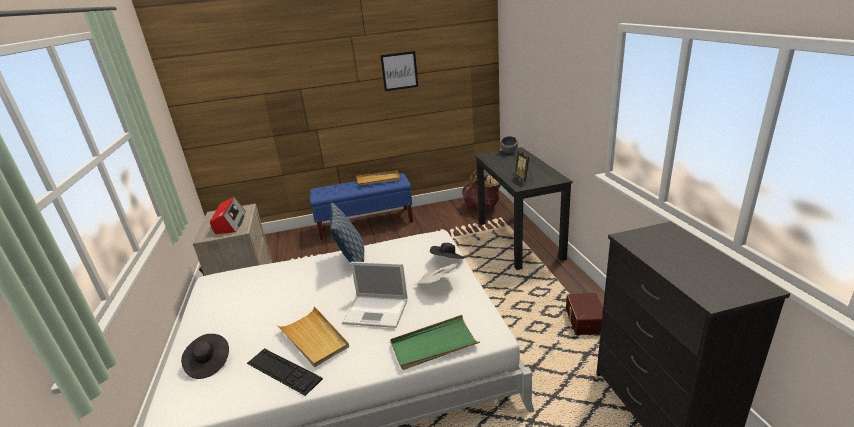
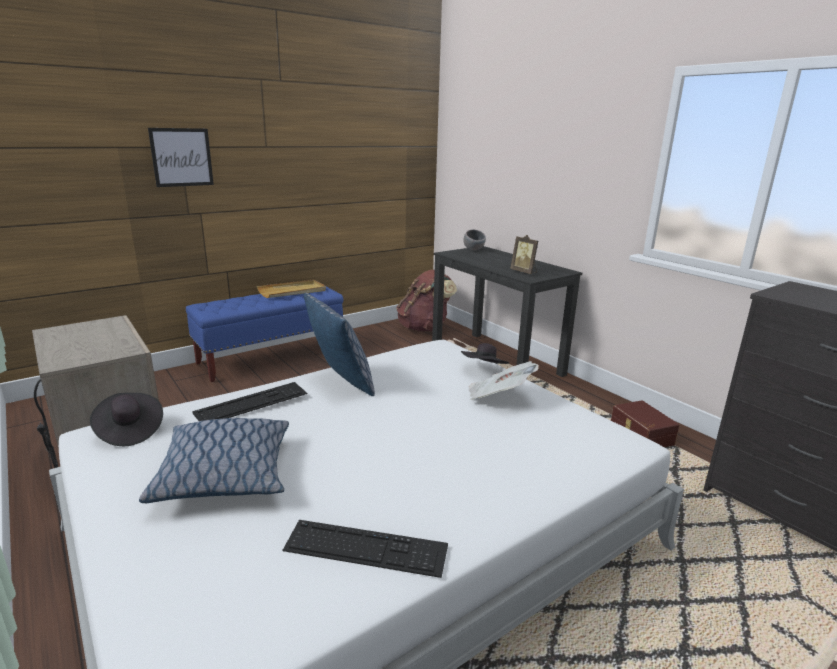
camera: 25 degrees left, 5 degrees down
black hat [181,334,229,379] -> black hat moved to [90,393,163,446]
radio [210,196,246,234] -> none
beige tray [277,306,349,367] -> none
laptop [342,262,408,328] -> none
picture [380,51,418,91] -> picture moved to [148,128,214,187]
green tray [390,315,480,370] -> none
none -> pillow [139,418,289,503]
none -> keyboard [192,382,307,421]

